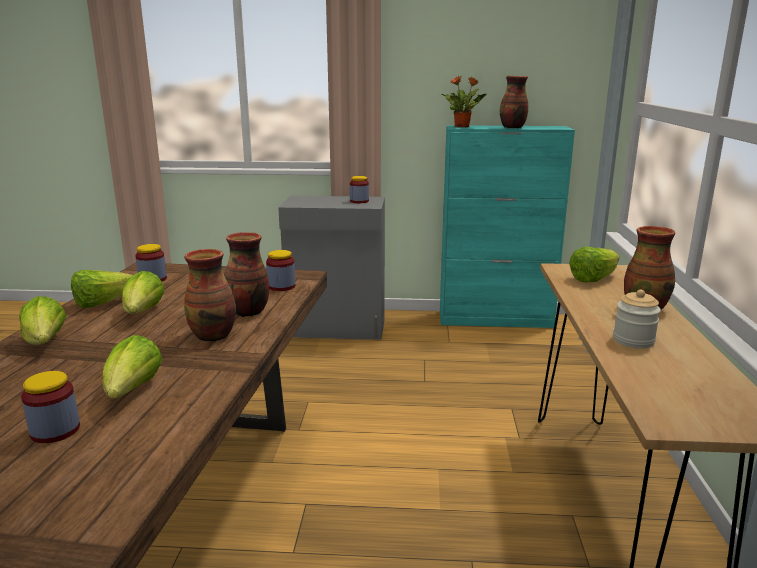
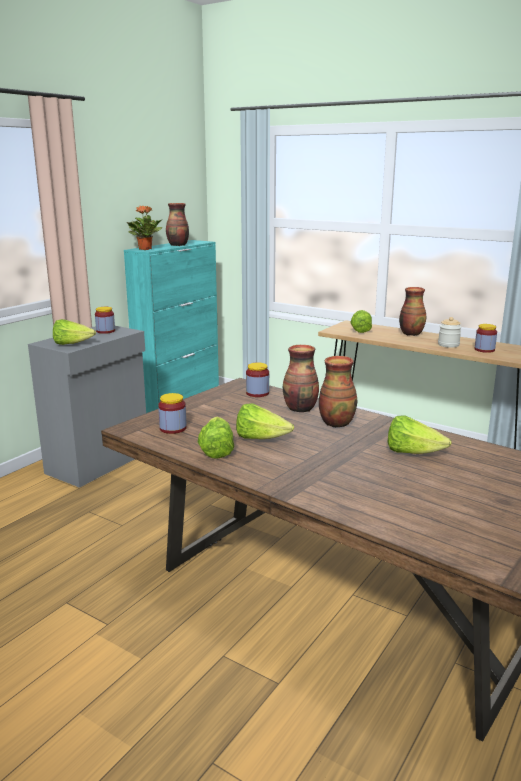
camera: 60 degrees left, 0 degrees up
lettuce [19,296,66,345] -> lettuce moved to [53,319,96,345]
jar [21,371,80,443] -> jar moved to [475,324,497,353]

